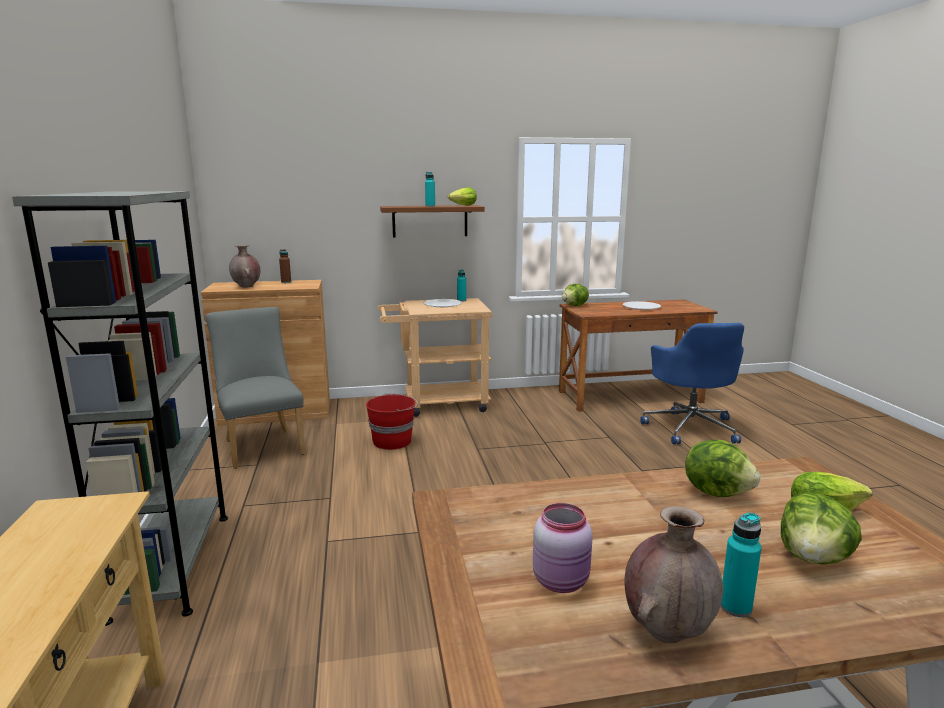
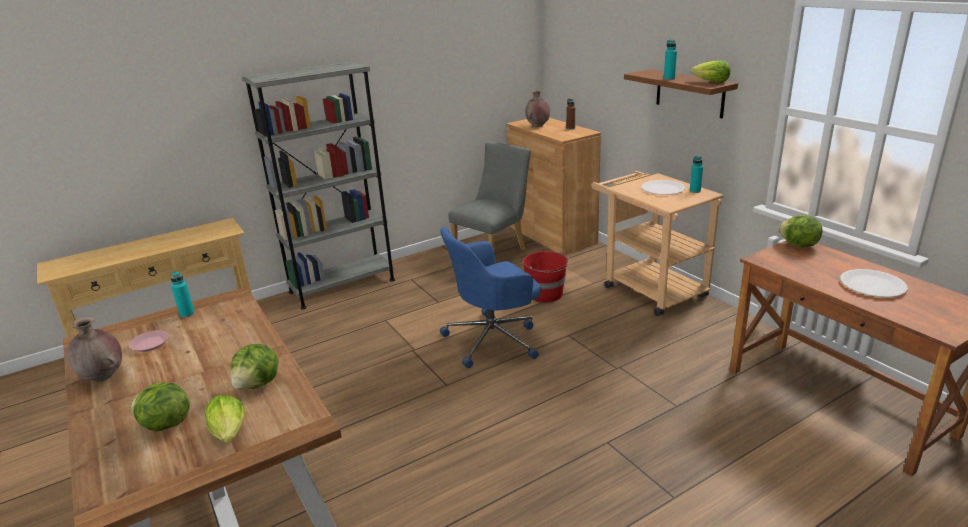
camera: 70 degrees right, 10 degrees up
pink jar [533,503,593,593] -> pink plate [129,330,169,352]
blue office chair [640,323,744,444] -> blue office chair moved to [440,227,541,368]
turquoise bottle [720,513,761,617] -> turquoise bottle moved to [171,271,195,318]

